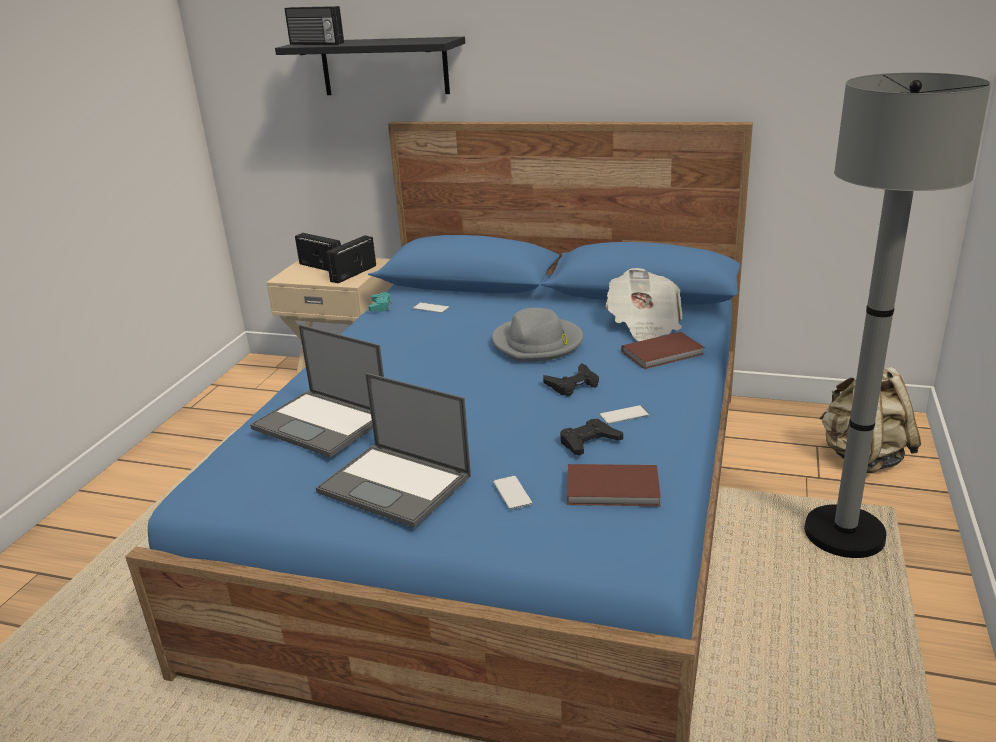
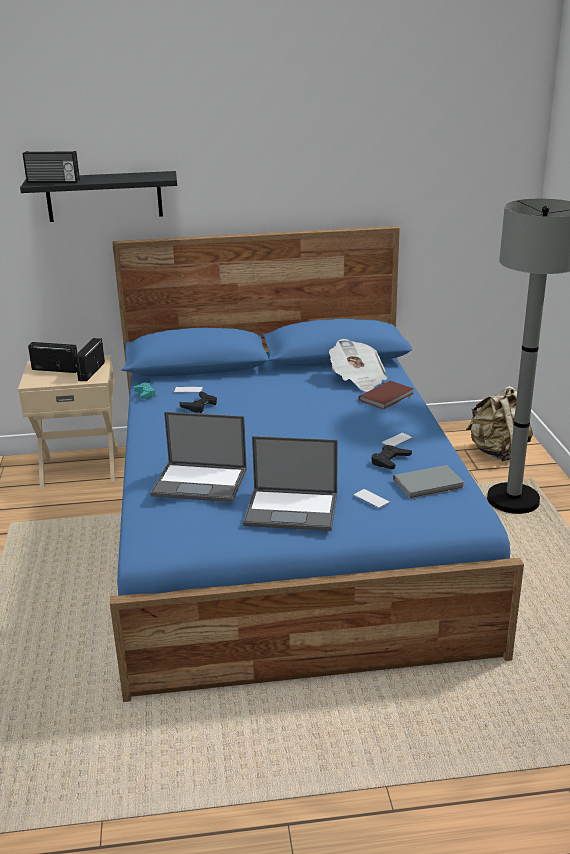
camera: 25 degrees left, 0 degrees up
grey hat [492,308,583,362] -> none
black game controller [543,363,599,396] -> black game controller moved to [180,391,217,413]
brown book [567,464,661,506] -> grey book [393,465,464,499]

